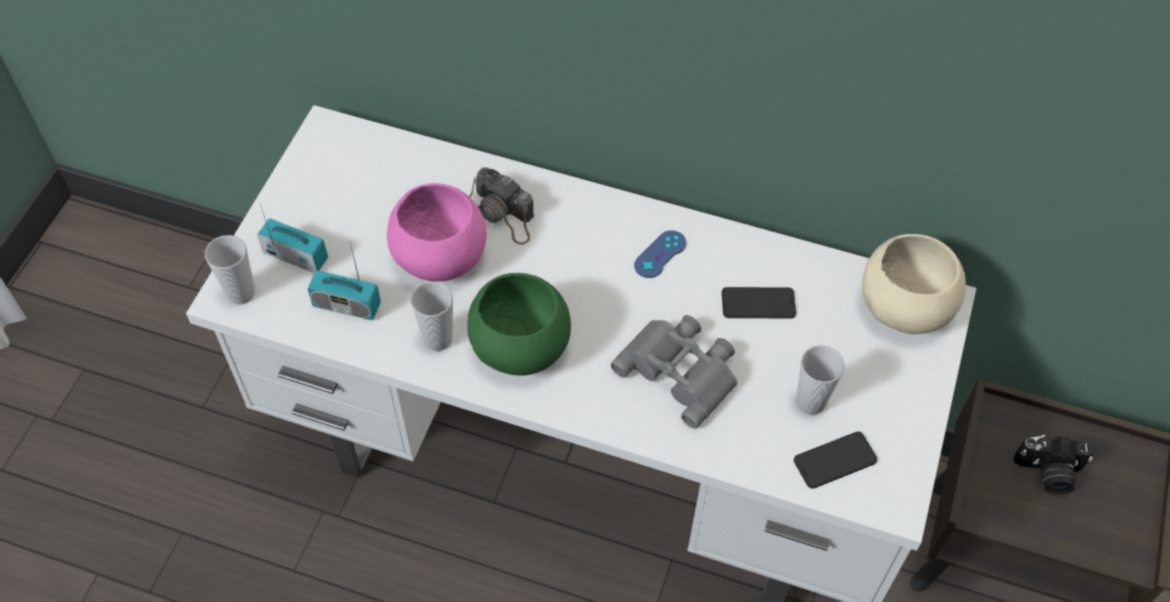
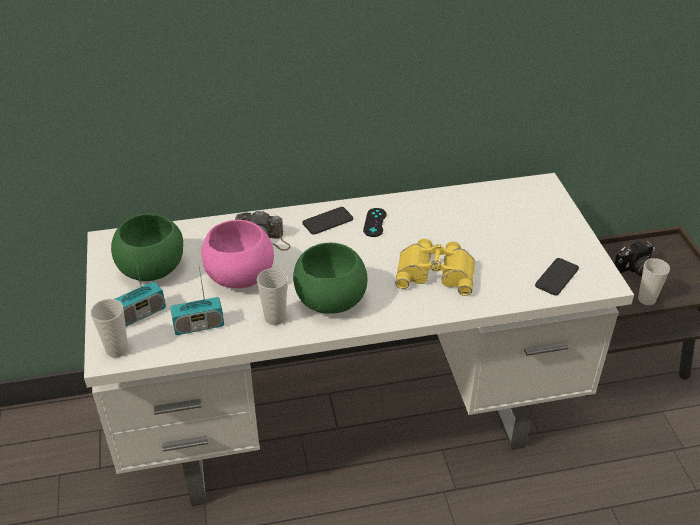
camera: 30 degrees left, 15 degrees down
radio [257,204,328,273] -> radio turned 150 degrees clockwise [115,255,166,326]
grey binoculars [611,315,737,429] -> yellow binoculars [395,239,475,296]
blue game controller [634,230,686,278] -> black game controller [363,208,387,237]
phone [722,287,796,318] -> phone moved to [302,207,353,235]
cup [796,345,845,415] -> cup moved to [638,258,670,305]
beige bowl [862,234,966,334] -> none
none -> green bowl [111,213,183,281]

